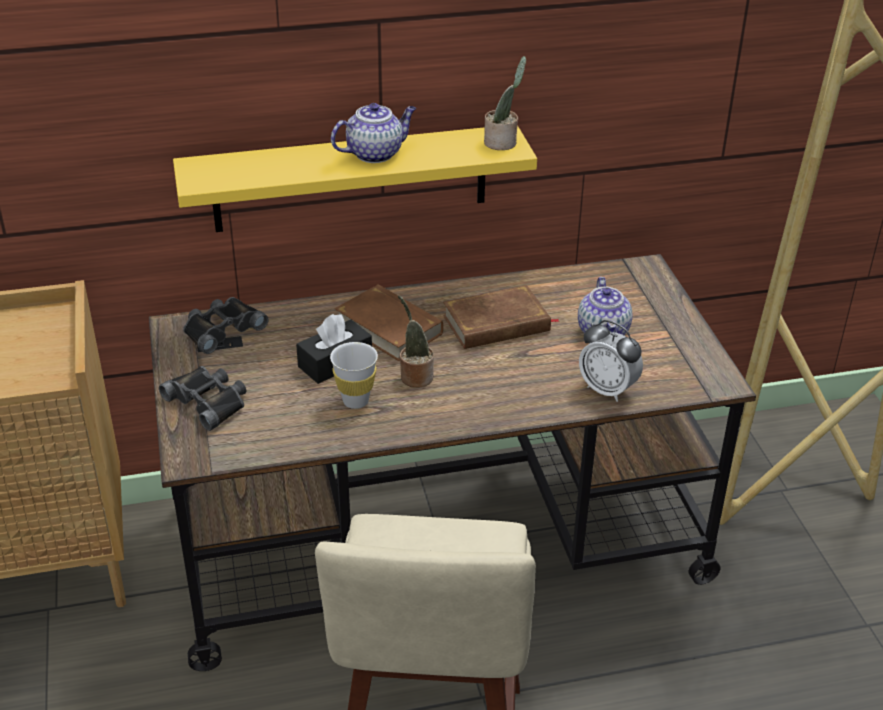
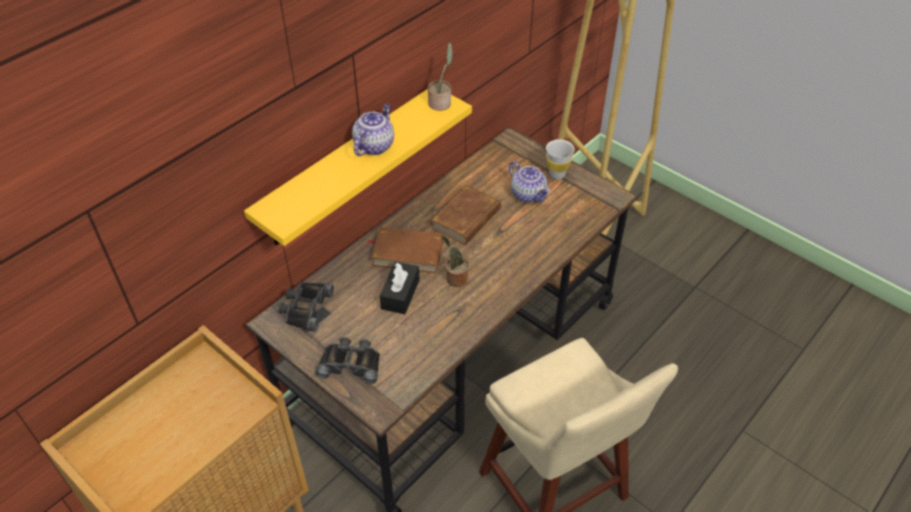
camera: 35 degrees left, 10 degrees up
white cup [330,342,378,409] -> white cup moved to [546,139,575,179]
alarm clock [579,320,643,402] -> none

